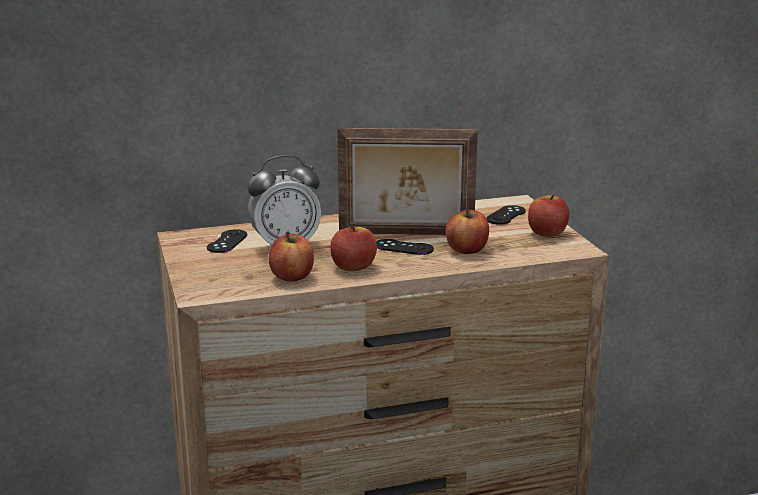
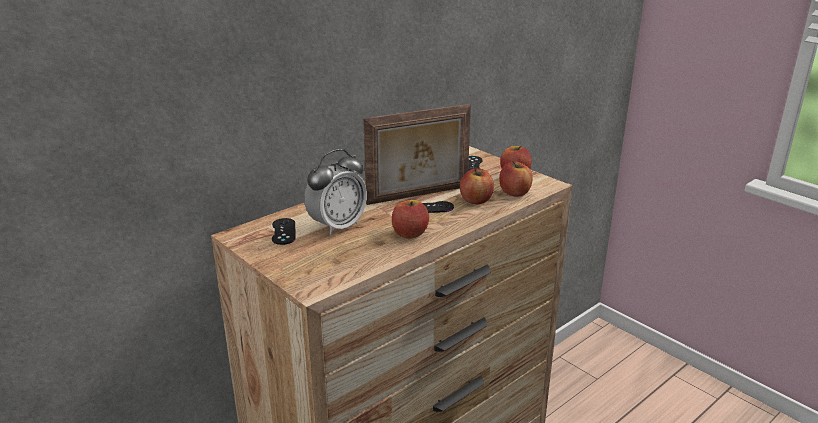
camera: 25 degrees left, 5 degrees up
apple [269,232,314,282] -> apple moved to [499,161,533,197]

